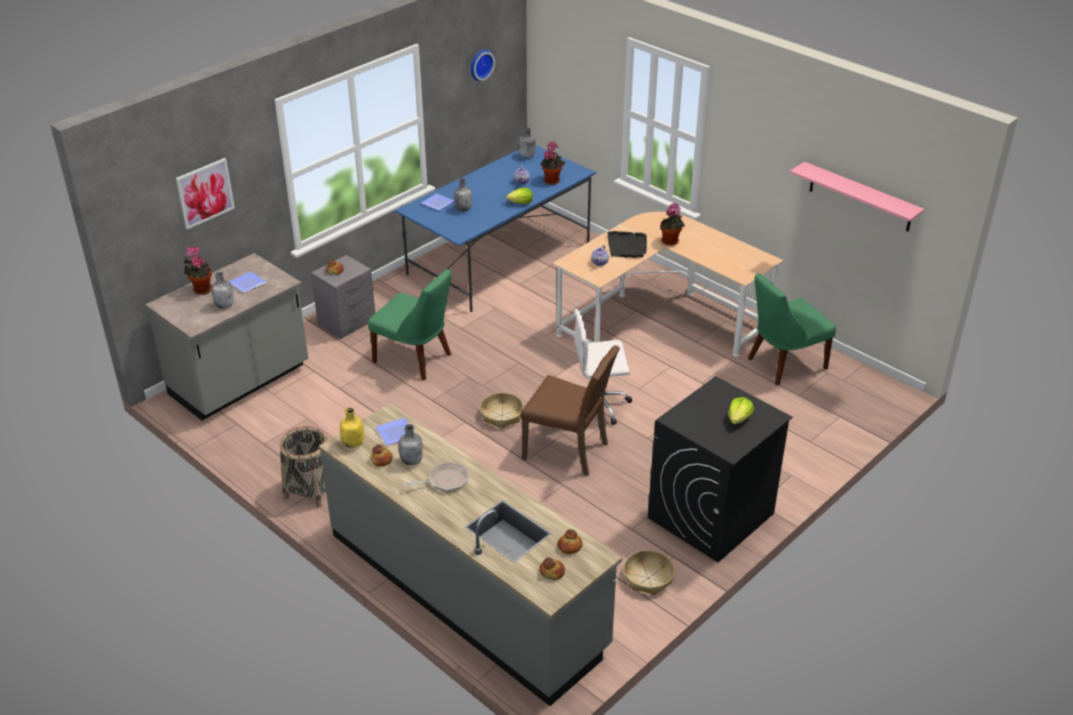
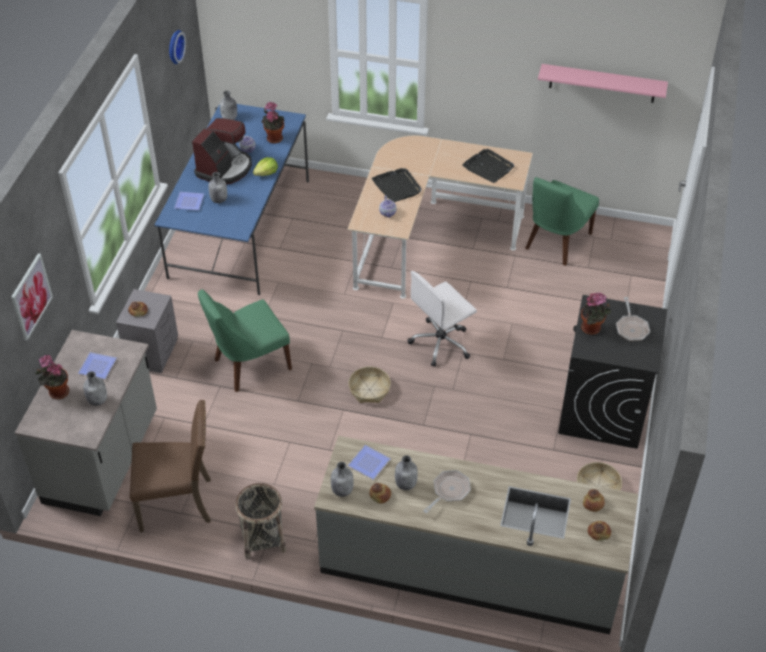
camera: 30 degrees left, 10 degrees up
yellow bottle [340,407,364,448] -> grey bottle [331,462,354,497]
green chair [368,269,452,380] -> green chair turned 150 degrees clockwise [198,289,292,392]
brown chair [521,345,620,476] -> brown chair moved to [130,400,211,532]
potted plant [660,203,685,246] -> potted plant moved to [581,292,611,335]
lettuce [728,397,754,424] -> frying pan [616,297,650,341]
none -> coffee machine [192,118,252,184]
none -> black tray [462,148,514,183]

